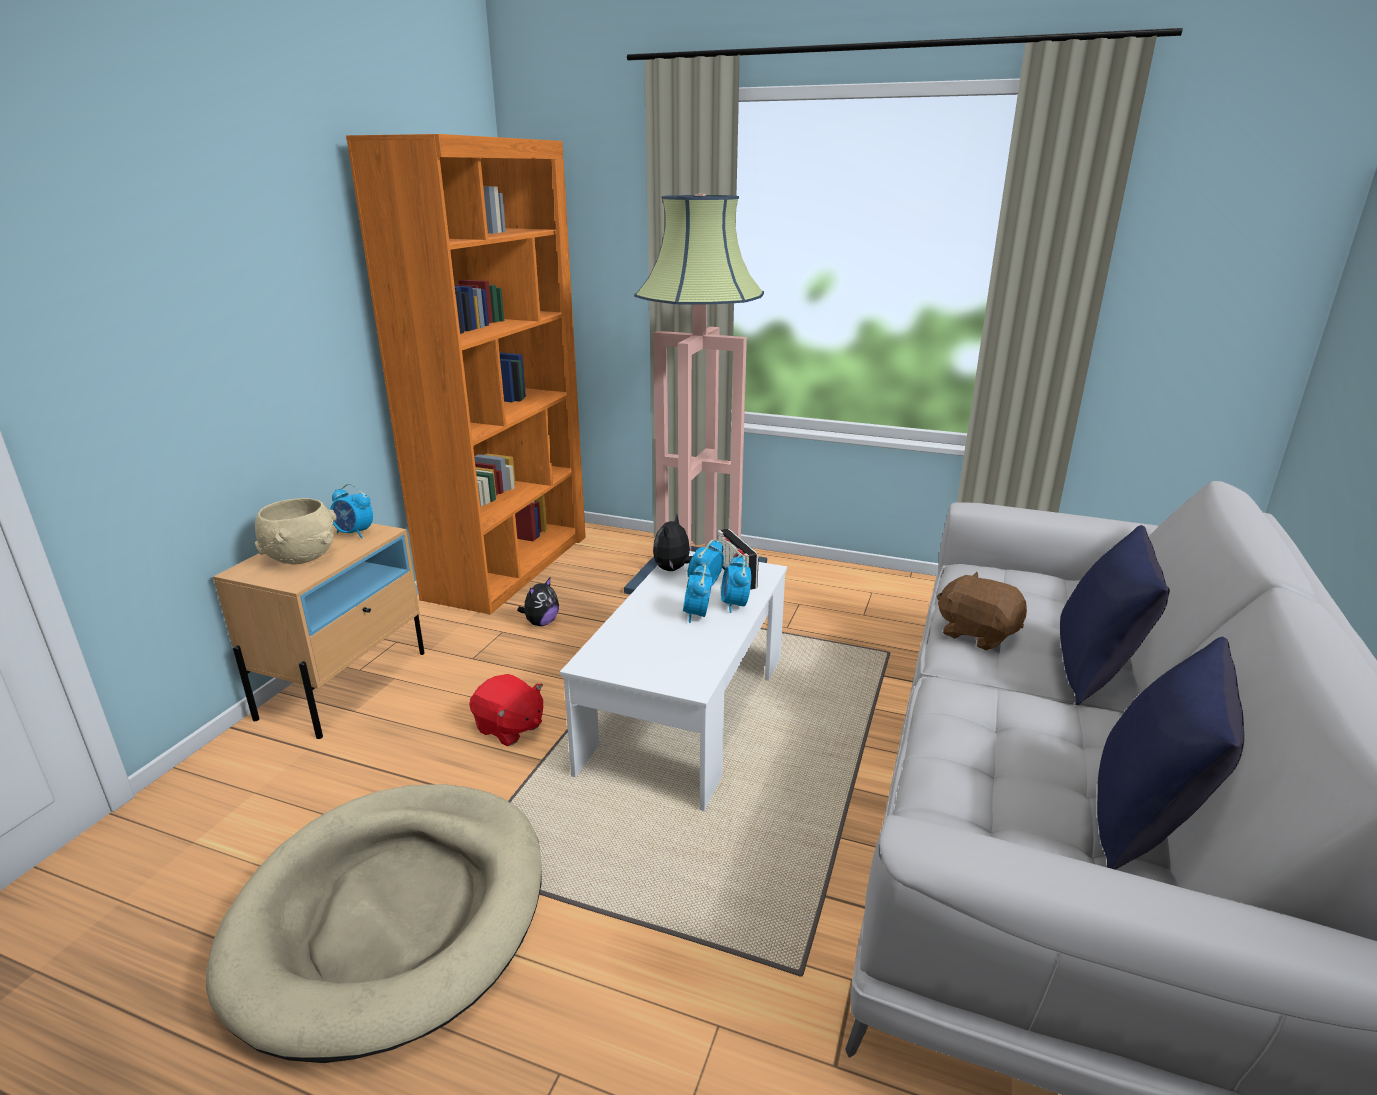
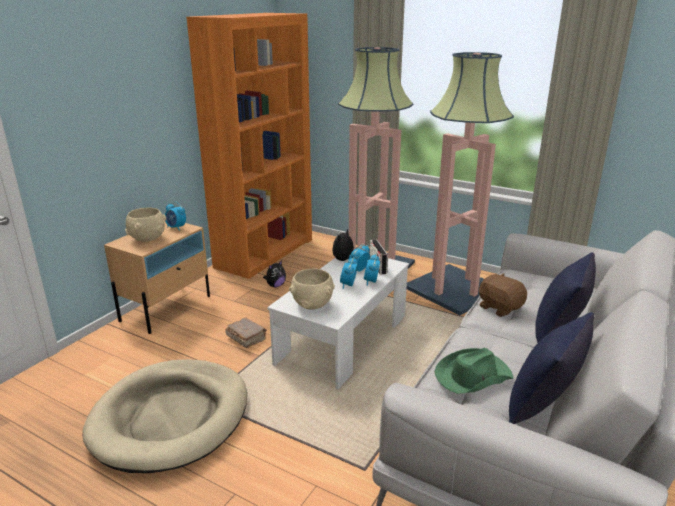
camera: 10 degrees right, 0 degrees up
red plush toy [469,674,543,746] -> brown book [225,317,267,348]
none -> beige bowl [289,268,335,310]
none -> floor lamp [407,52,514,316]
none -> green hat [434,348,513,394]

